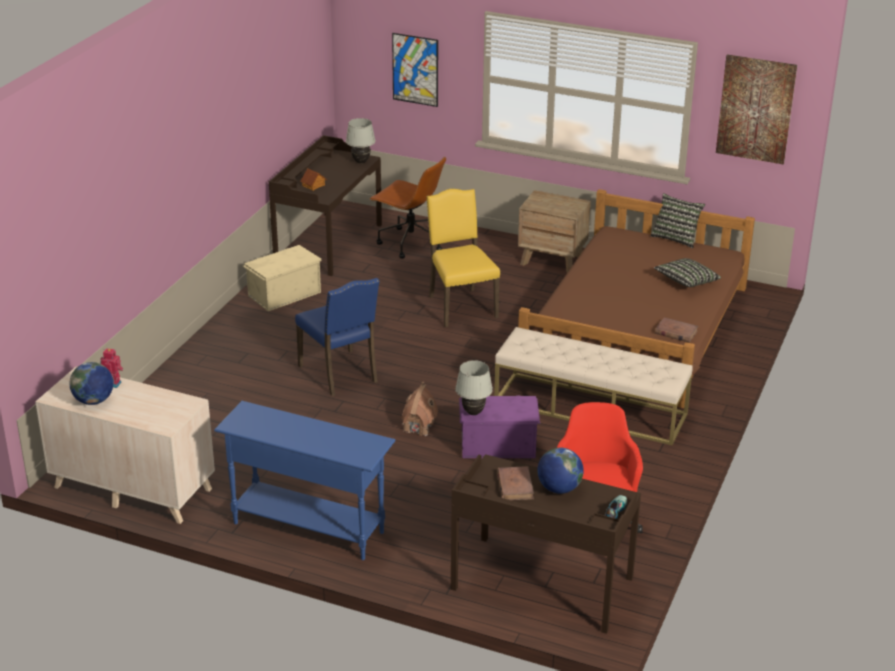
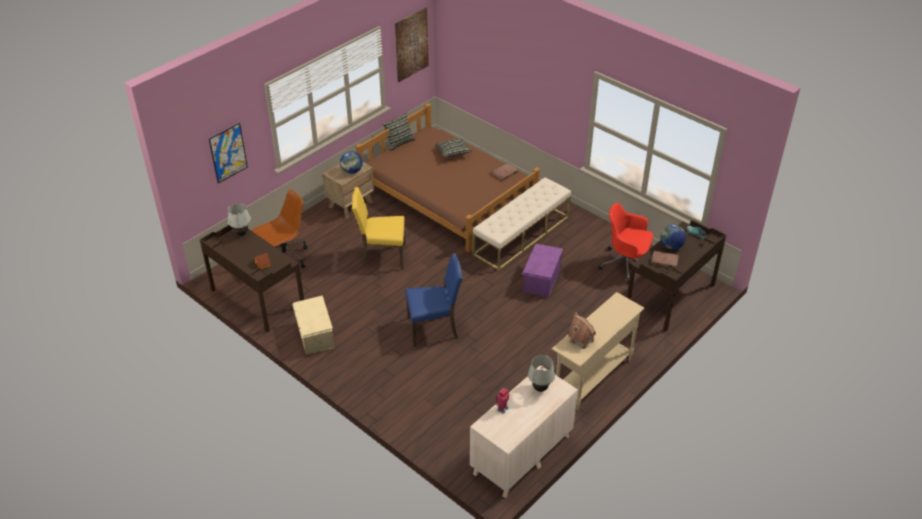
camera: 70 degrees left, 10 degrees up
globe [69,362,113,405] -> globe moved to [340,151,363,174]
blue console table [214,401,395,560] -> beige console table [552,292,645,411]
toy house [402,382,438,436] -> toy house moved to [568,313,596,350]
white table lamp [455,360,493,415] -> white table lamp moved to [528,355,555,392]

